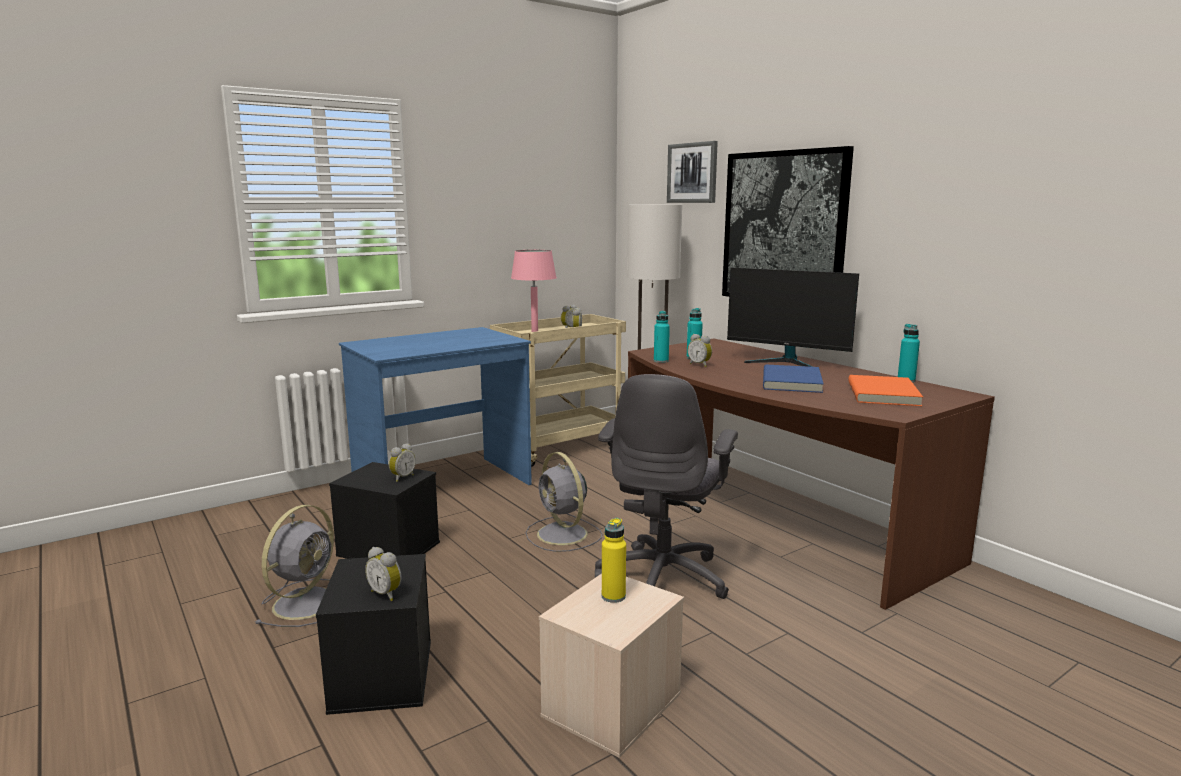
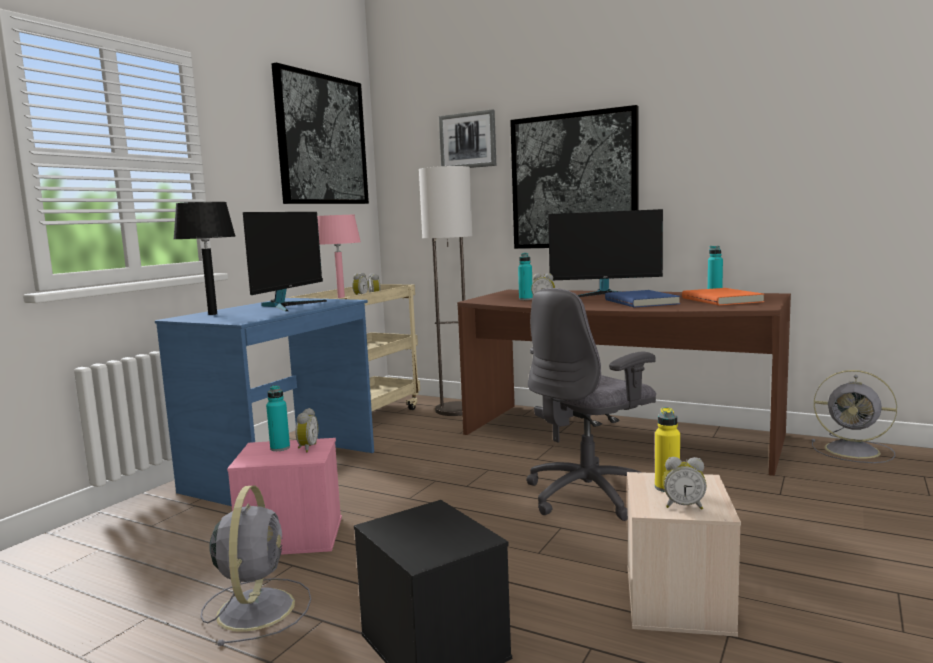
camera: 25 degrees left, 5 degrees down
black storage box [329,462,440,559] -> pink storage box [227,438,342,555]
alarm clock [365,547,401,601] -> alarm clock moved to [663,457,707,510]
grey fan [525,452,602,552] -> grey fan moved to [812,370,897,463]
grey office chair [595,374,738,599] -> grey office chair turned 60 degrees clockwise [526,288,656,521]
turquoise bottle [654,311,670,363] -> turquoise bottle moved to [266,385,290,451]
none -> black table lamp [173,202,236,315]
none -> monitor [243,212,327,311]
none -> picture [272,63,369,204]

